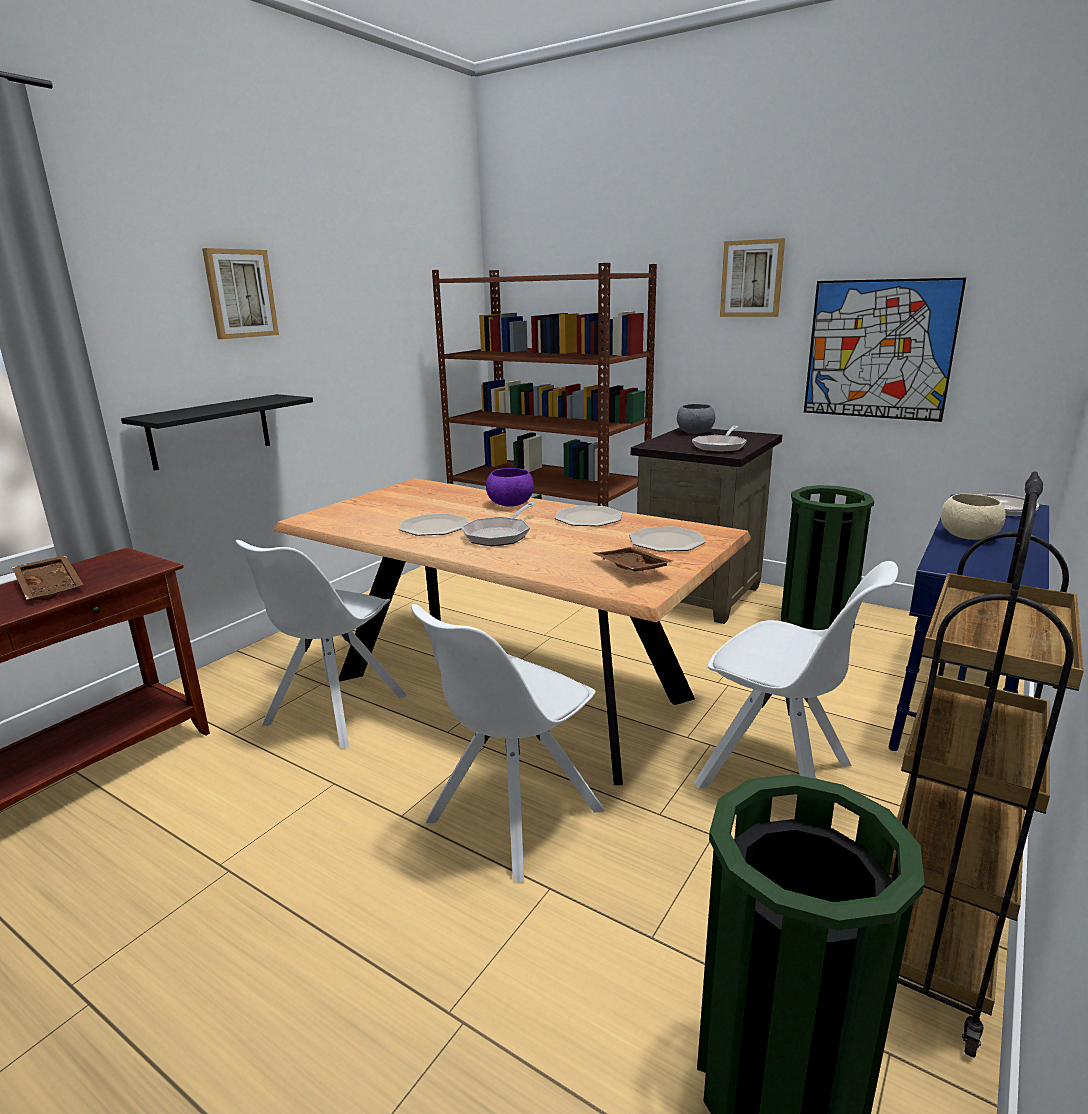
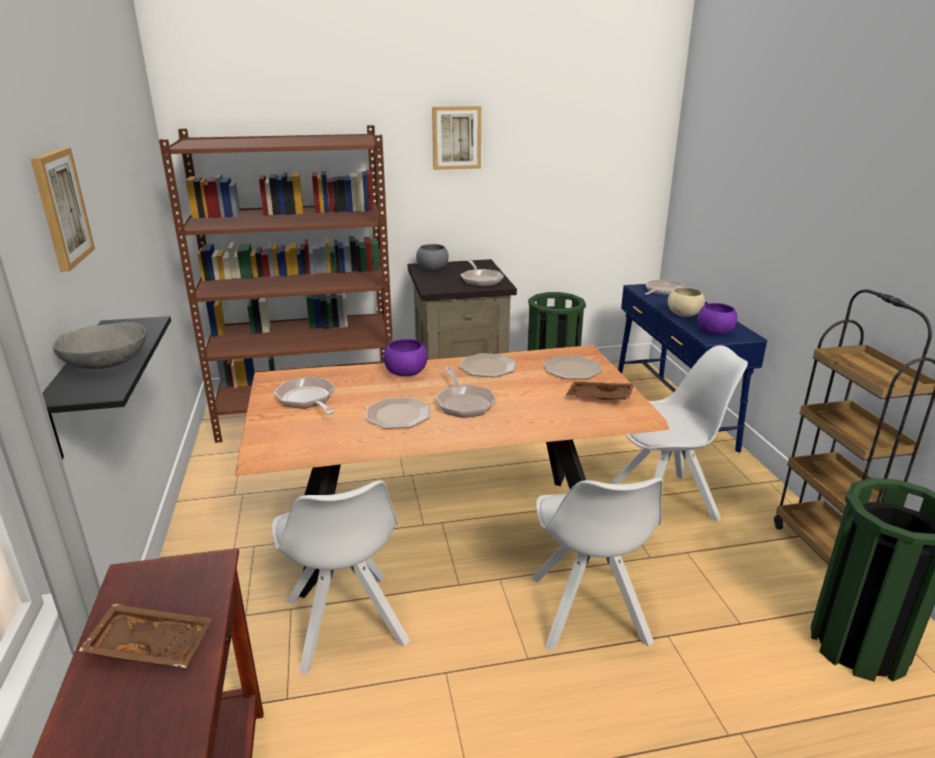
camera: 45 degrees left, 5 degrees up
picture [804,278,966,422] -> none
none -> grey bowl [53,322,146,369]
none -> frying pan [274,377,335,414]
none -> purple bowl [698,303,737,334]

